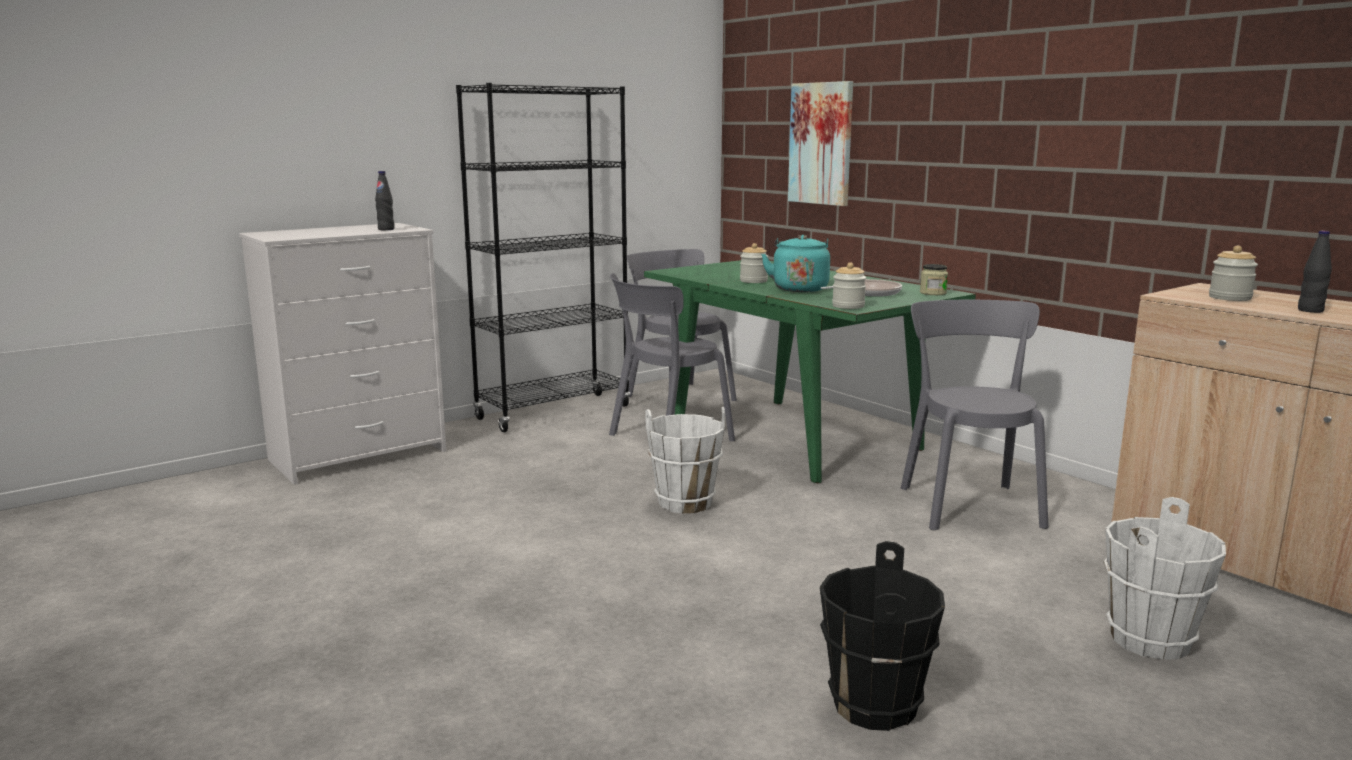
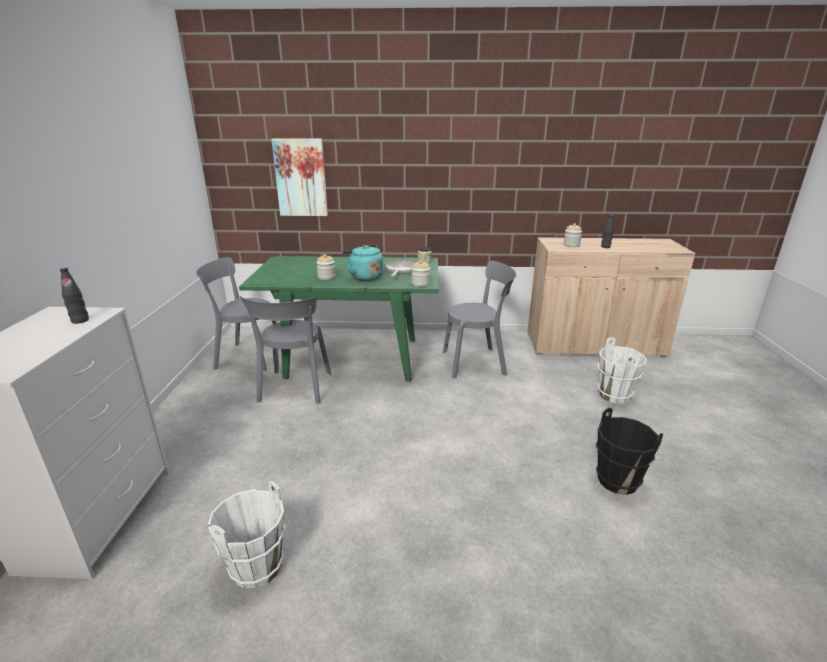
camera: 50 degrees left, 10 degrees up
black bookcase [456,83,630,432] -> none
white bucket [646,407,725,514] -> white bucket moved to [208,481,286,589]
grey chair [901,300,1049,530] -> grey chair turned 135 degrees clockwise [443,261,516,378]

